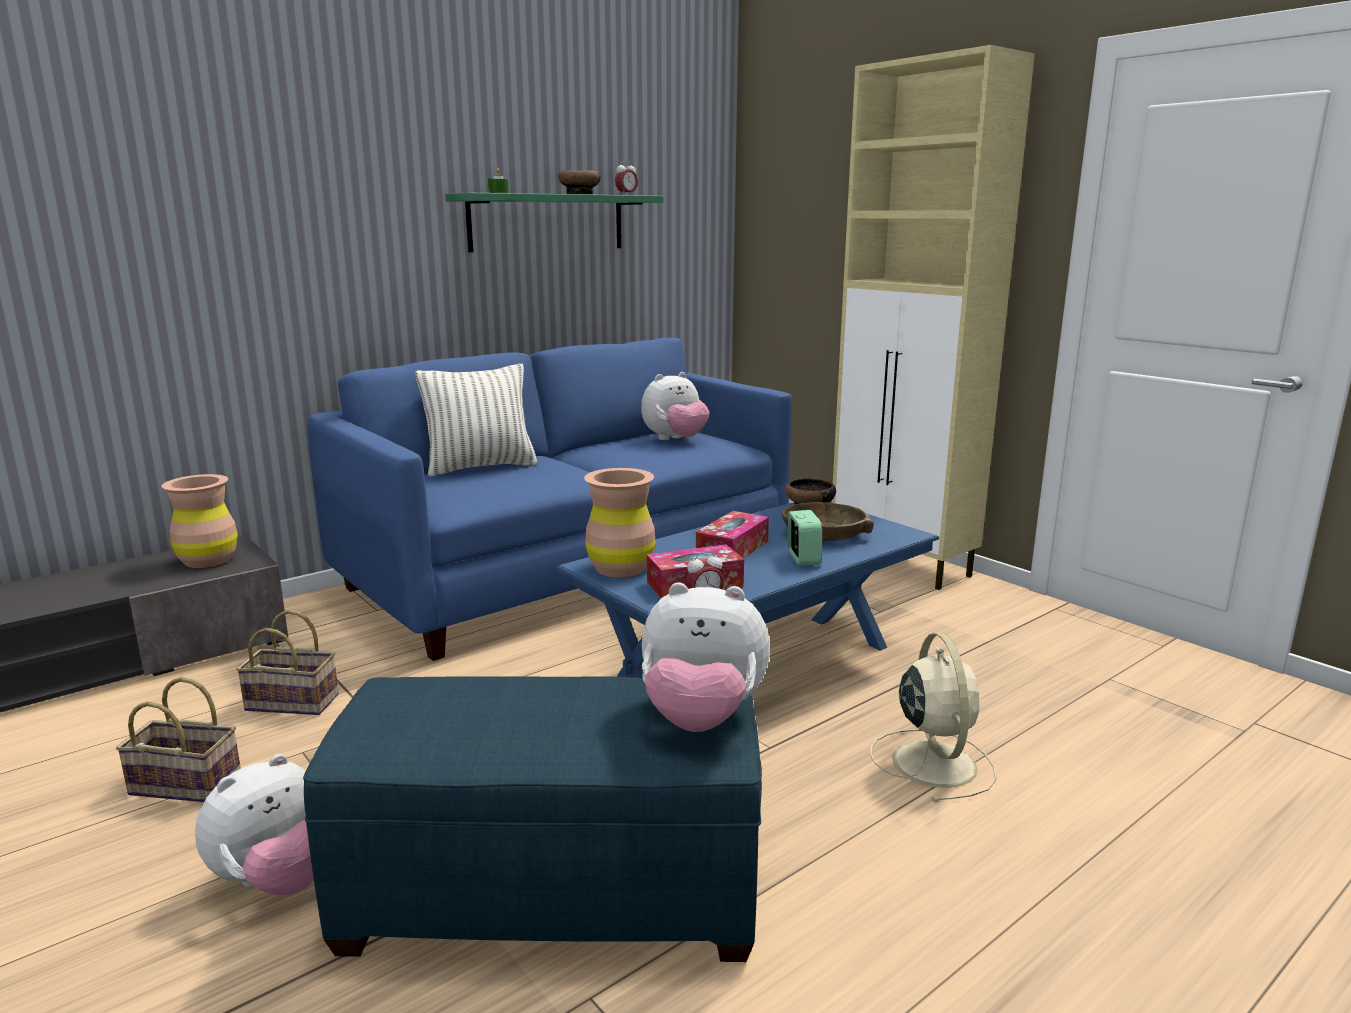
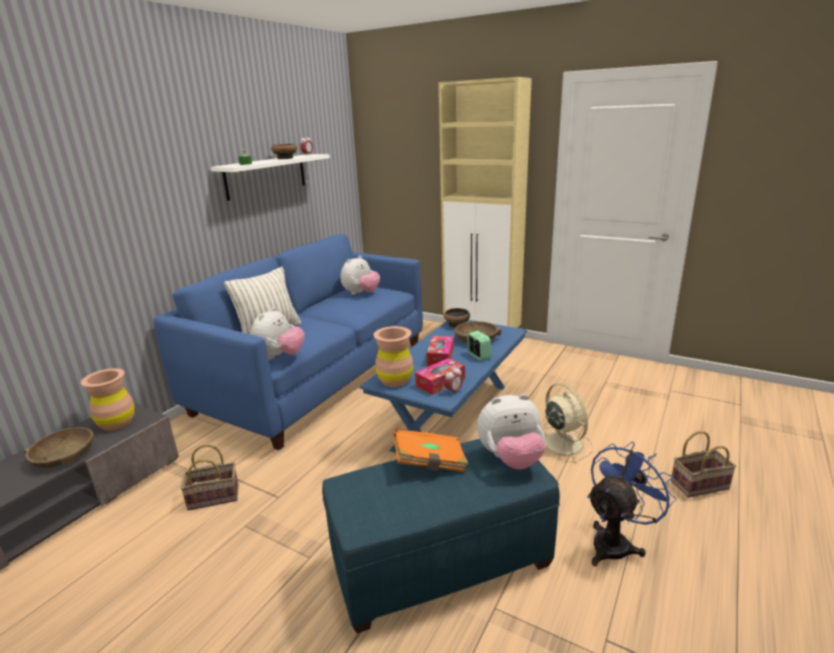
camera: 20 degrees left, 5 degrees up
basket [116,677,241,802] -> basket moved to [671,431,736,498]
plush toy [195,754,314,895] -> plush toy moved to [251,307,304,360]
green shelf [445,193,664,252] -> white shelf [211,154,330,201]
none -> brown bowl [24,427,93,468]
none -> orange book [393,428,468,472]
none -> blue fan [587,441,676,566]

